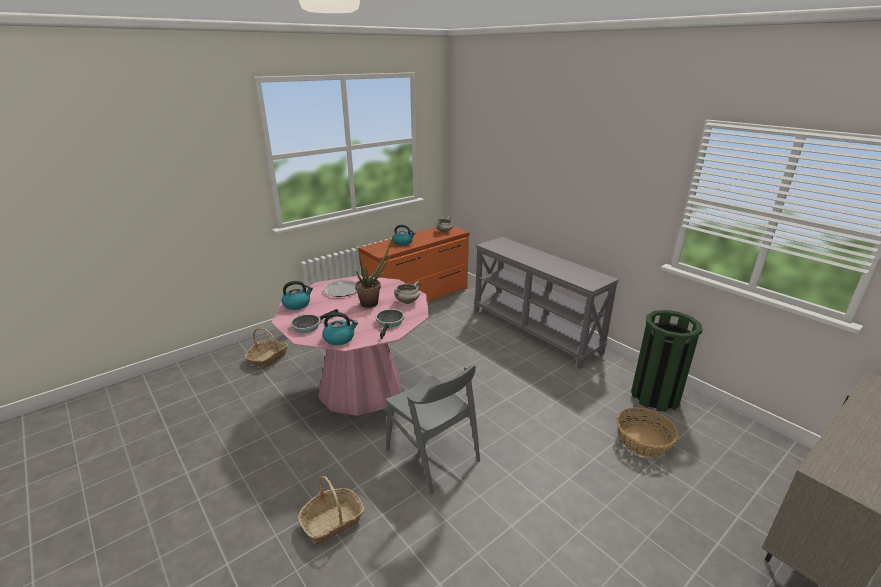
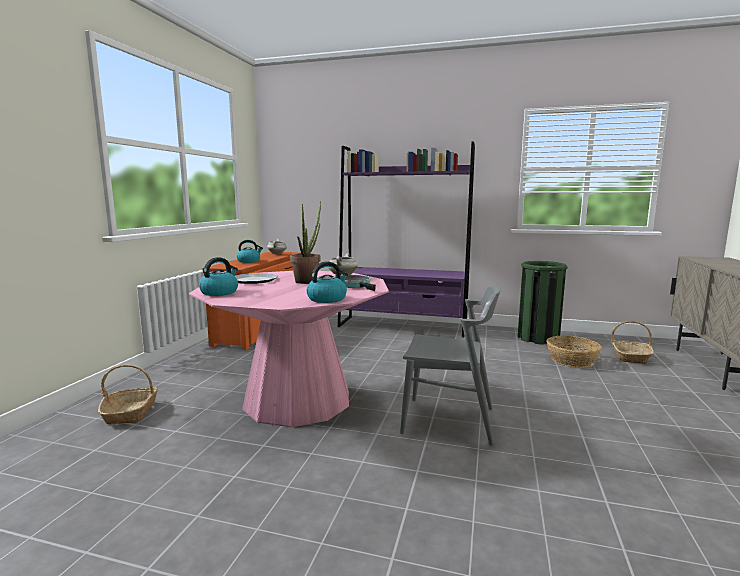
camera: 35 degrees left, 15 degrees down
frying pan [290,309,338,333] -> none
basket [298,476,365,544] -> basket moved to [611,321,654,364]
grey console table [474,237,619,369] -> purple bookcase [338,141,475,337]

